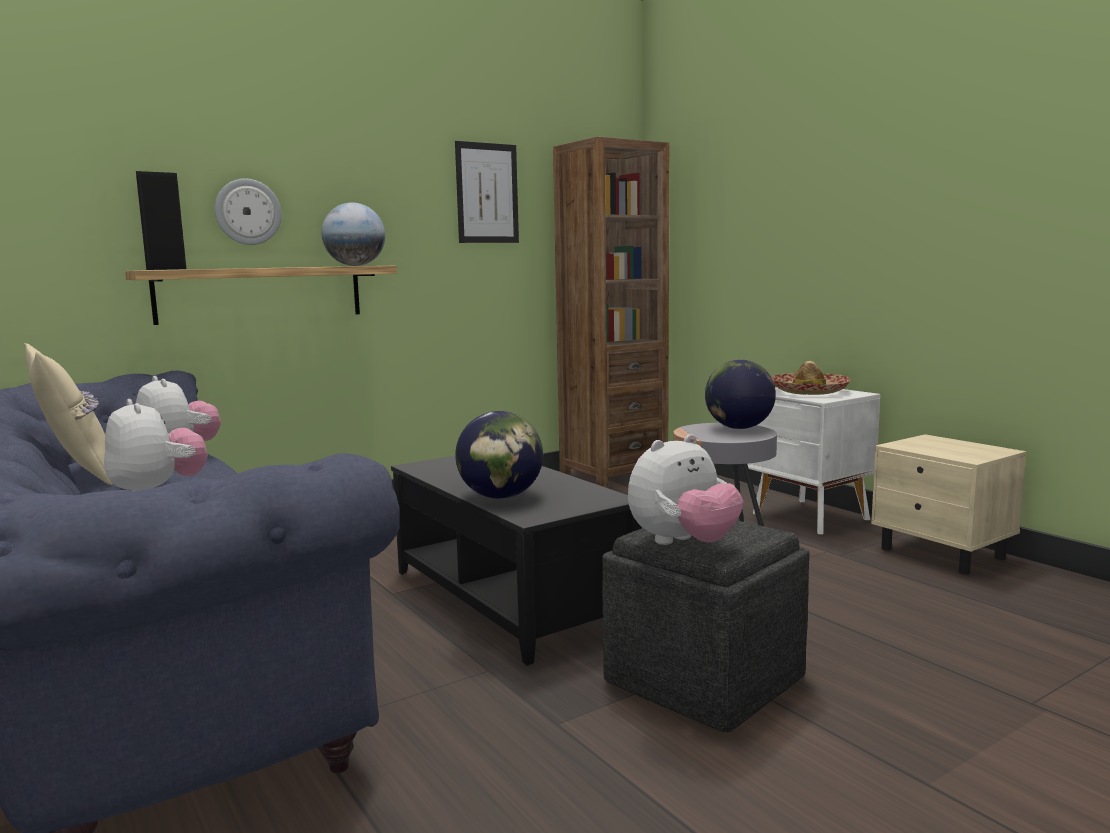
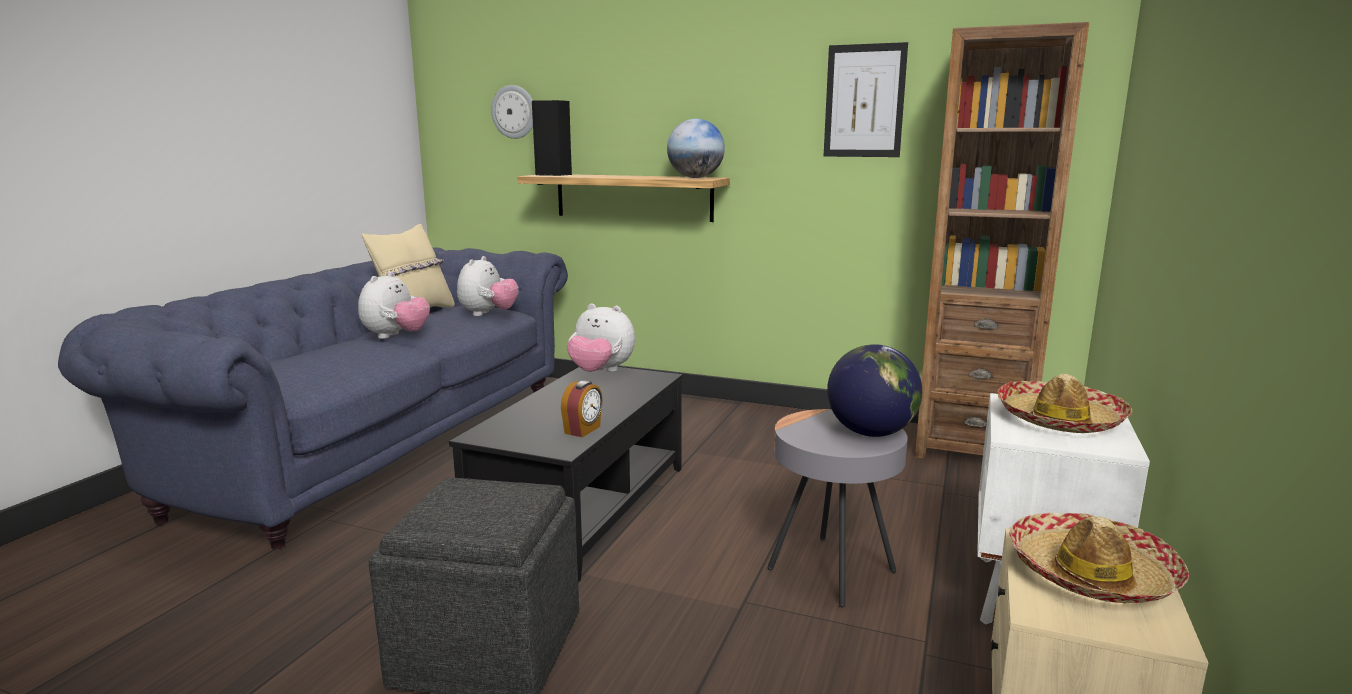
camera: 55 degrees right, 5 degrees up
wall clock [215,178,282,245] -> wall clock moved to [491,85,533,139]
globe [455,411,543,499] -> none
plush toy [628,434,743,545] -> plush toy moved to [567,303,635,372]
none -> alarm clock [561,381,603,437]
none -> hat [1009,513,1189,603]

